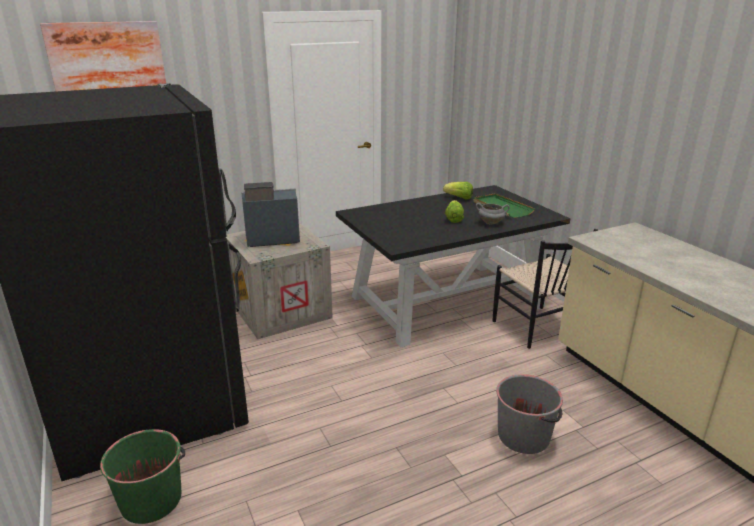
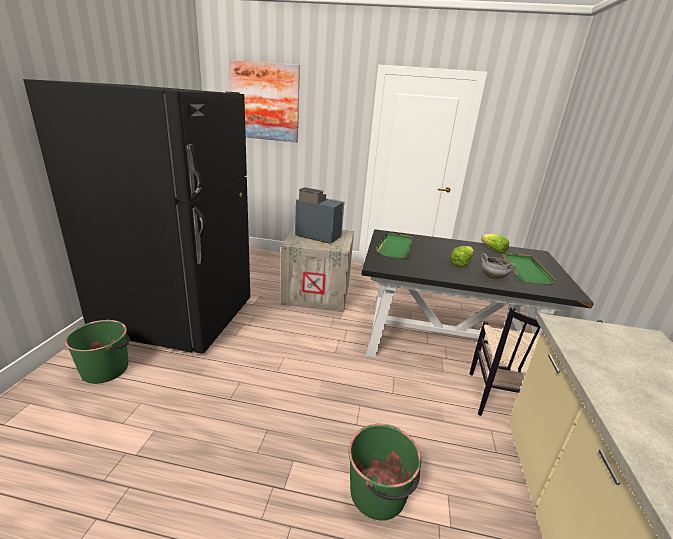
camera: 35 degrees right, 0 degrees up
grey bucket [496,374,563,454] -> green bucket [348,424,421,520]
none -> green tray [376,233,413,258]

